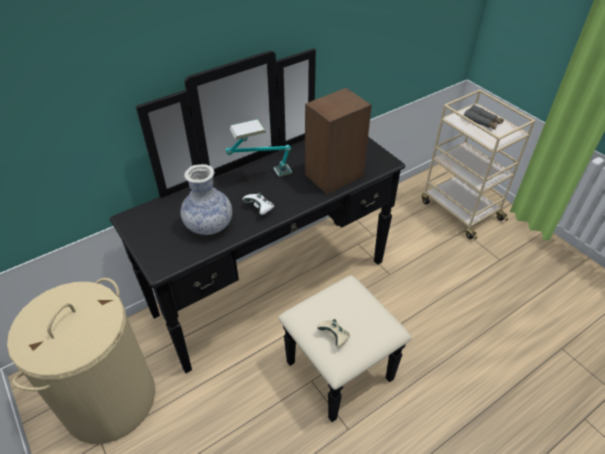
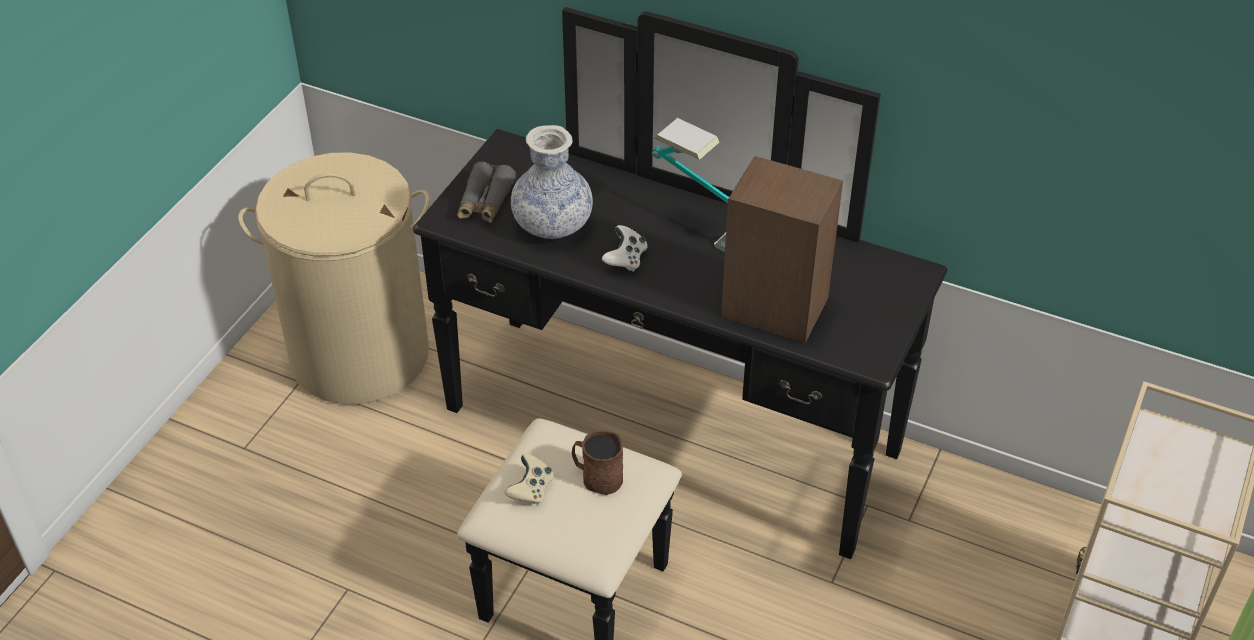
camera: 60 degrees right, 0 degrees up
grey binoculars [464,105,504,129] -> grey binoculars moved to [457,162,516,223]
none -> brown mug [572,430,623,495]

